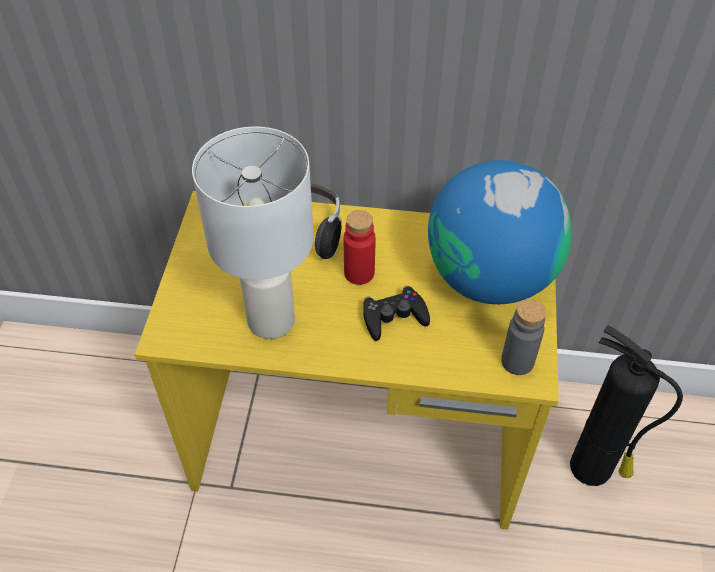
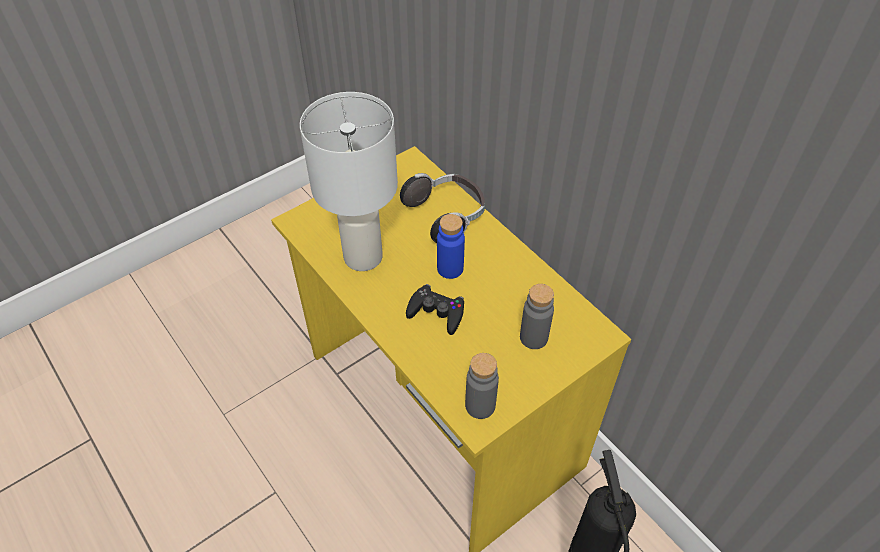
camera: 45 degrees right, 0 degrees up
red bottle [344,210,375,285] -> blue bottle [437,214,465,279]
globe [428,160,572,304] -> grey bottle [520,284,554,349]

